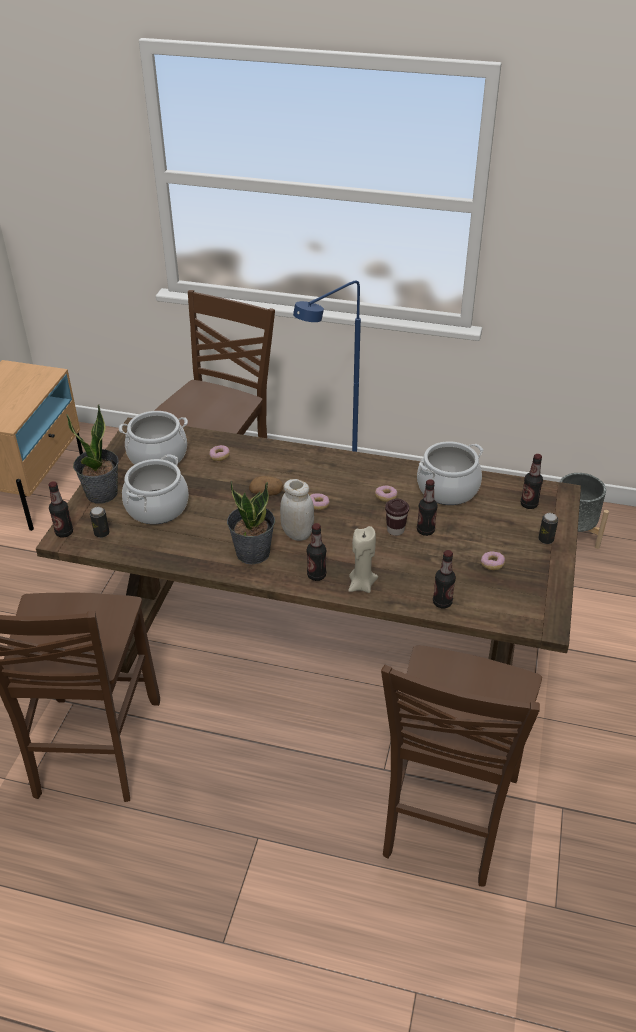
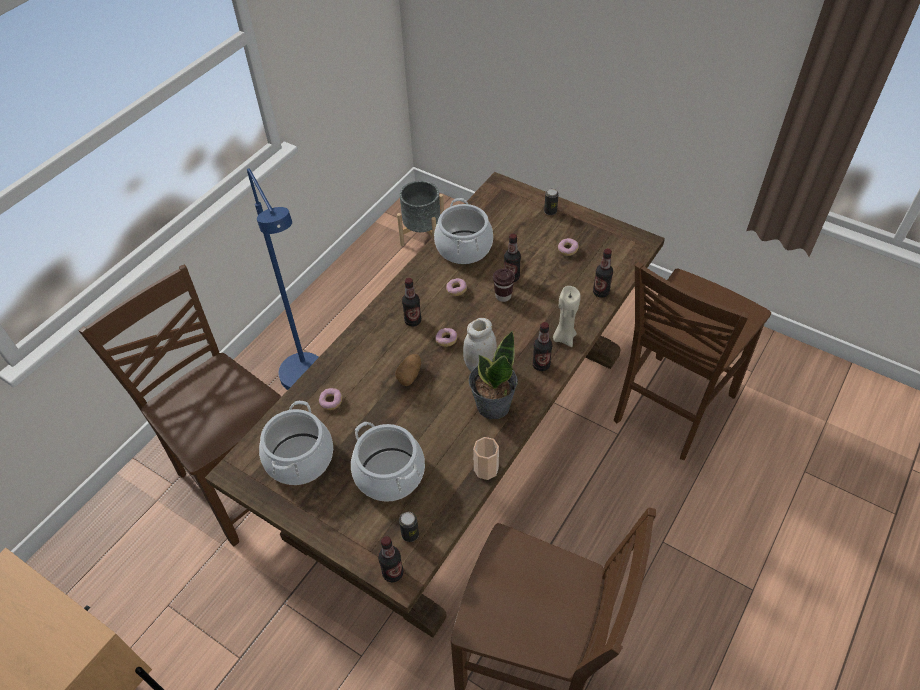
camera: 70 degrees left, 10 degrees up
potted plant [66,404,119,503] -> none
brown chair [381,645,542,886] -> brown chair turned 90 degrees clockwise [614,262,771,460]
bottle [521,454,543,509] -> bottle moved to [402,278,421,327]
none -> cup [473,437,499,480]

